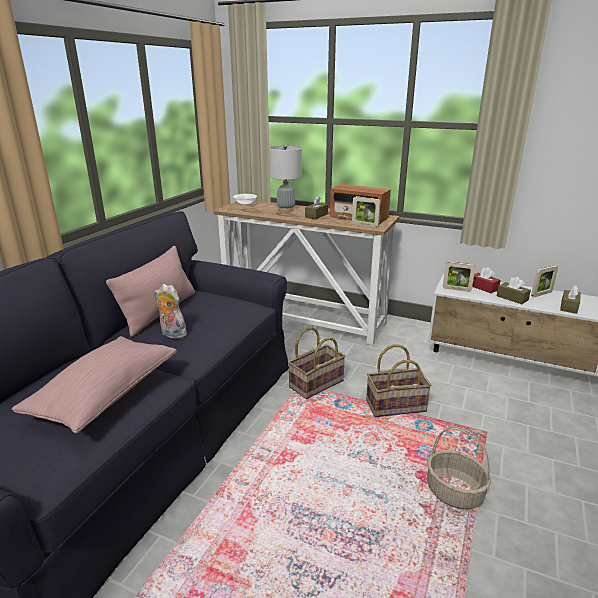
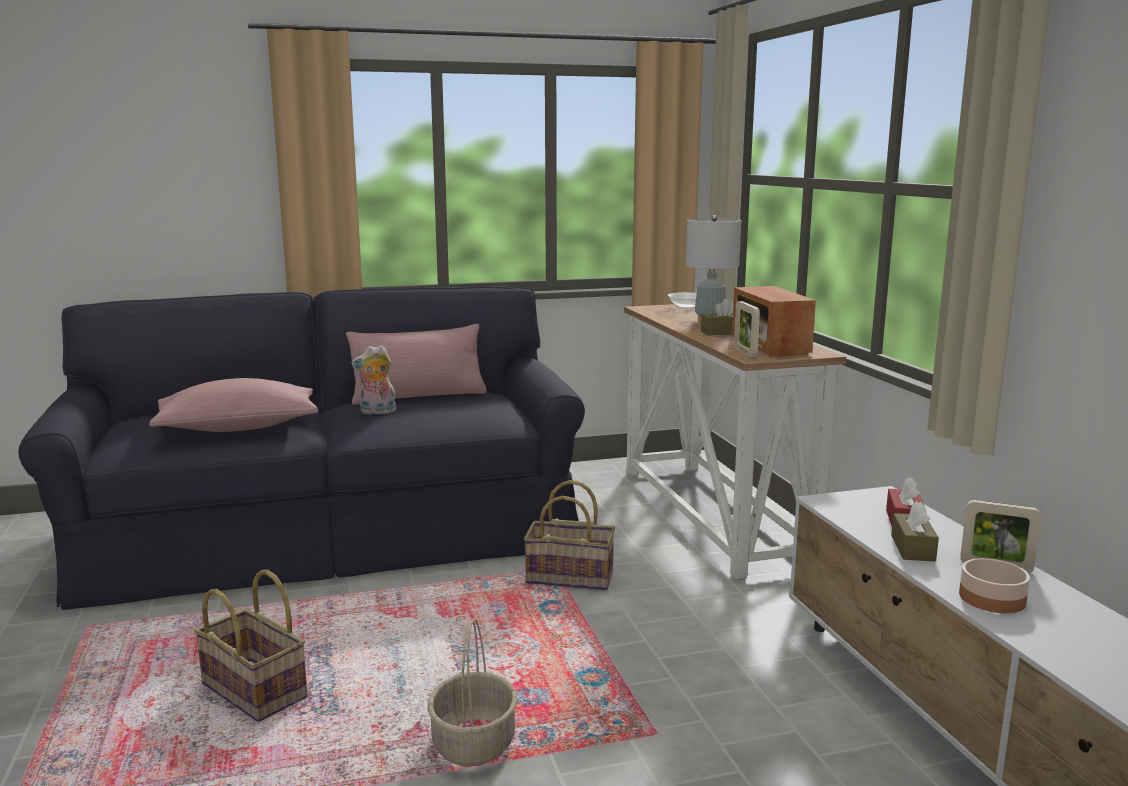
camera: 50 degrees right, 10 degrees down
plush toy [154,284,187,340] -> plush toy turned 90 degrees counterclockwise [351,345,396,415]
basket [366,344,431,417] -> basket moved to [194,569,308,722]
picture frame [443,262,475,292] -> none
brown tissue box [560,285,581,314] -> bowl [959,558,1030,613]

